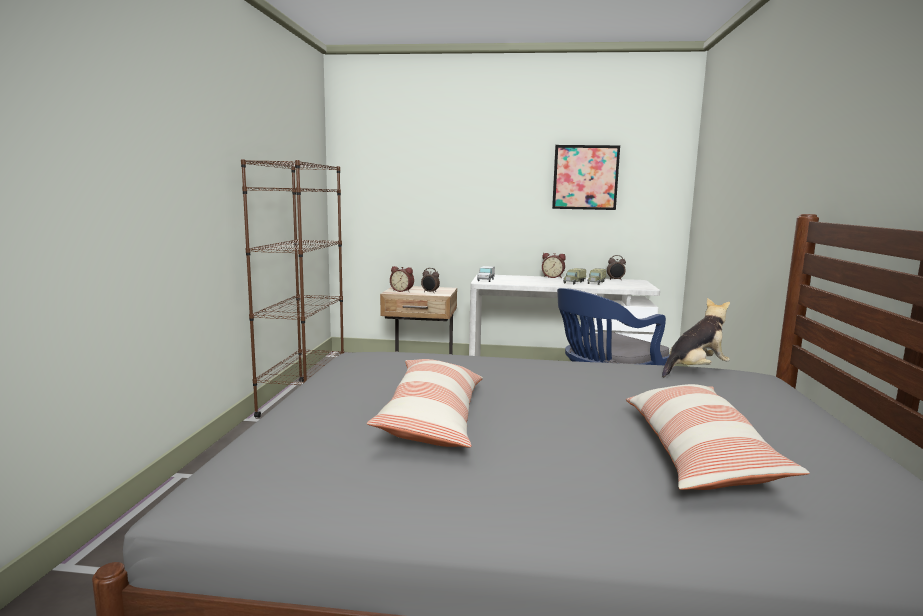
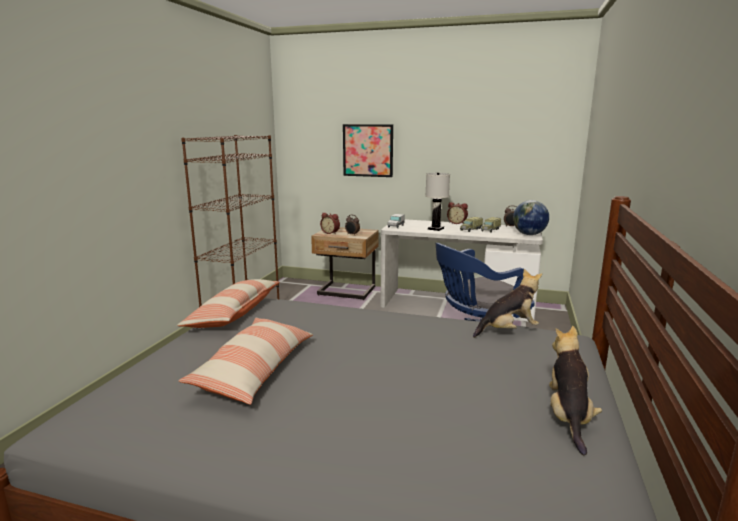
camera: 10 degrees right, 5 degrees up
picture [552,145,620,210] -> picture moved to [343,124,393,177]
pillow [626,384,810,490] -> pillow moved to [177,279,279,328]
none -> white table lamp [425,173,450,231]
none -> globe [513,200,549,235]
none -> plush toy [549,326,602,455]

